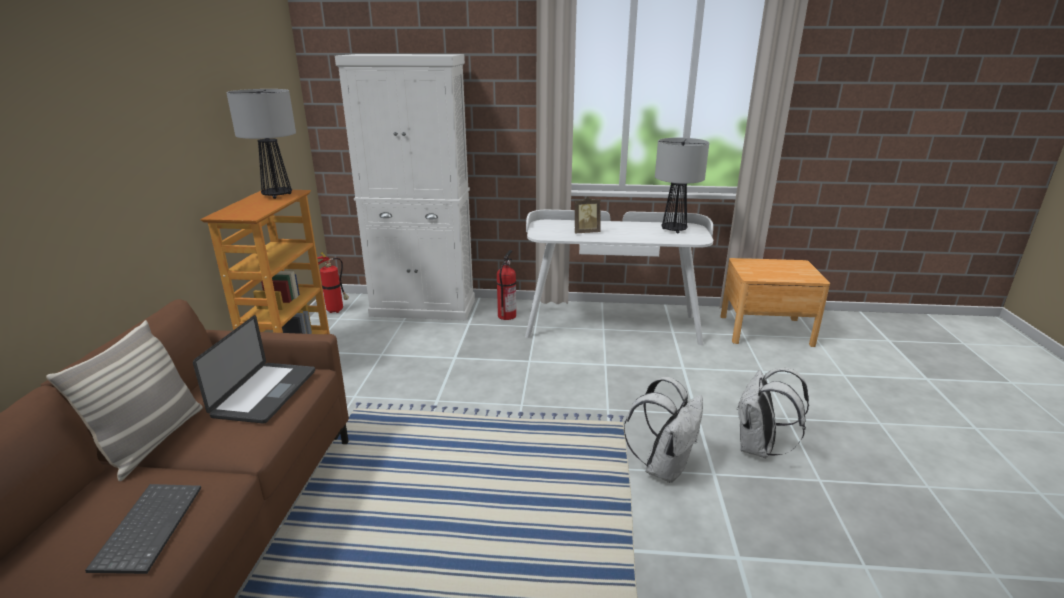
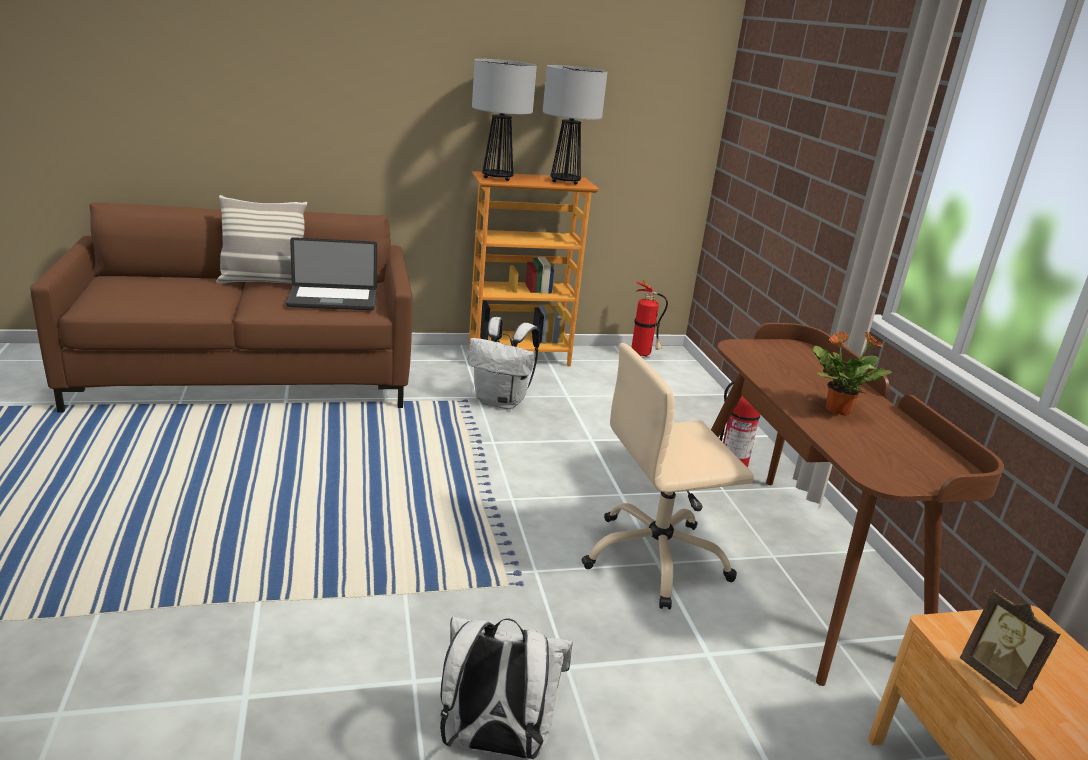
camera: 70 degrees right, 0 degrees up
keyboard [85,484,201,574] -> none
white cabinet [335,54,475,320] -> none
white desk [525,210,713,345] -> brown desk [711,323,1004,686]
picture frame [575,196,601,233] -> picture frame moved to [960,590,1060,704]
white backpack [624,377,703,483] -> white backpack moved to [468,317,540,409]
table lamp [655,138,709,234] -> table lamp moved to [472,59,537,181]
none -> beige office chair [581,343,754,609]
none -> potted plant [813,331,892,416]

